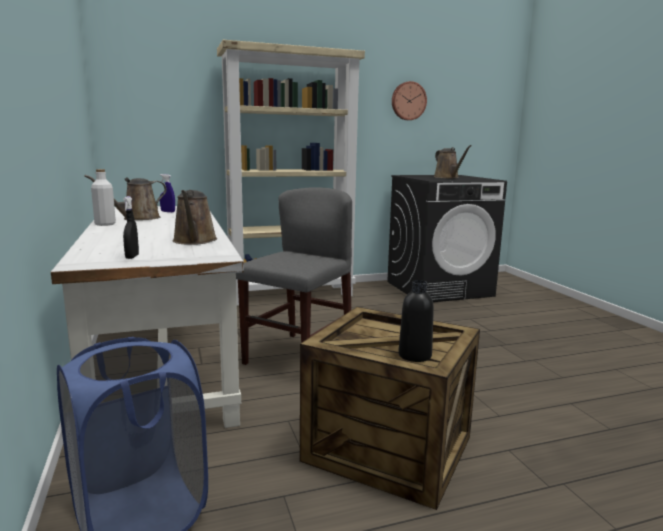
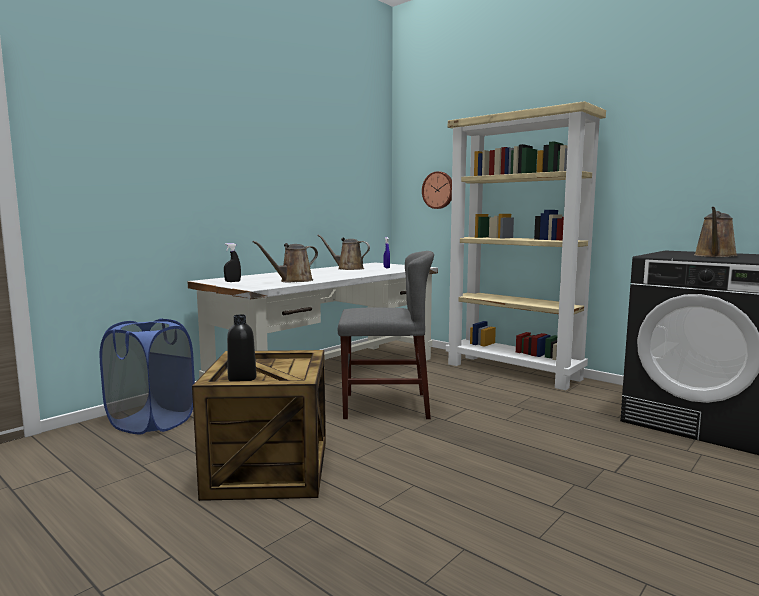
camera: 60 degrees right, 5 degrees down
white bottle [91,169,116,226] -> none
wall clock [392,81,427,120] -> wall clock moved to [422,171,452,209]

